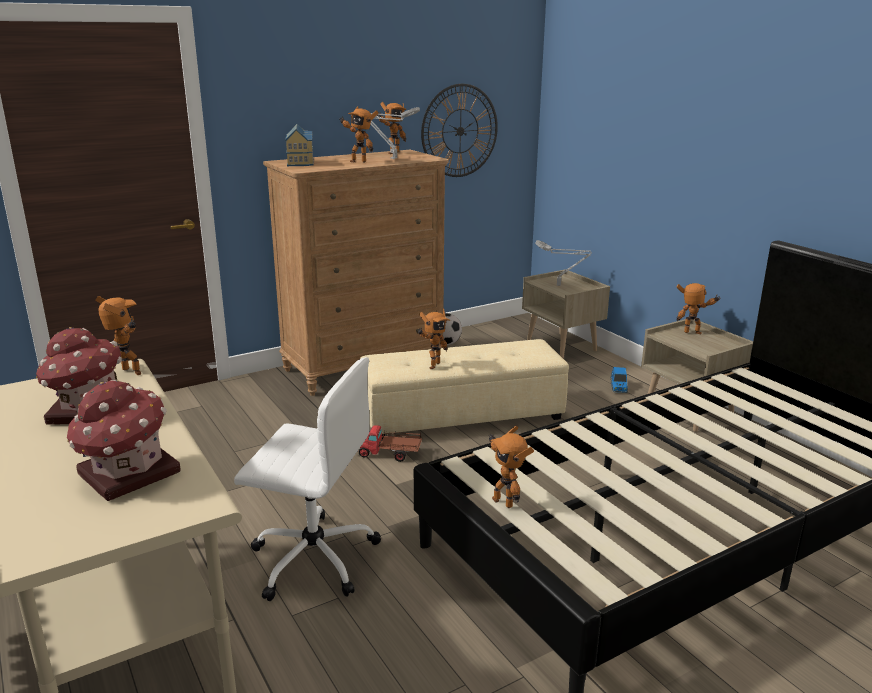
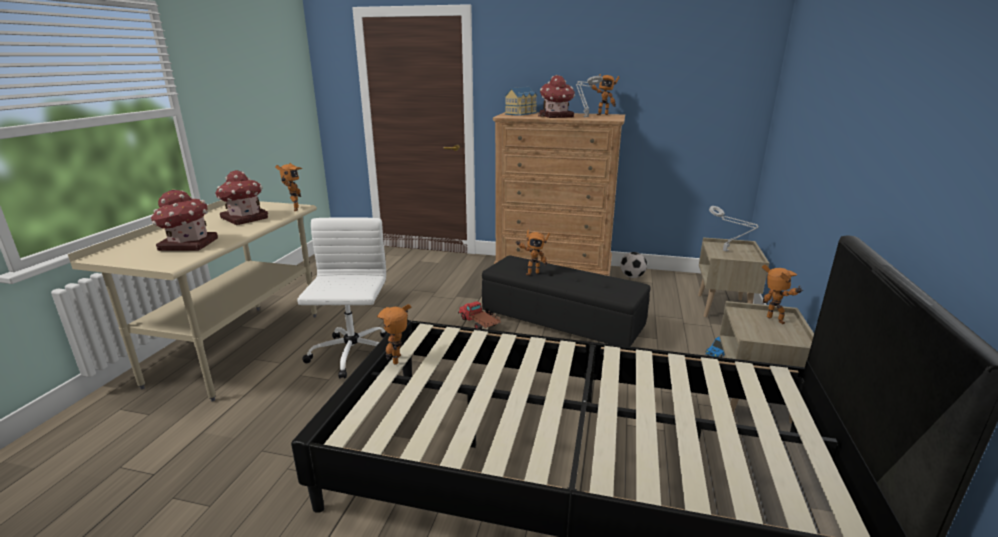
camera: 45 degrees right, 0 degrees up
white office chair [234,357,381,601] -> white office chair turned 150 degrees counterclockwise [297,217,388,379]
toy robot [339,106,379,163] -> toy house [538,75,575,118]
beige ottoman [360,339,569,437] -> black ottoman [482,256,650,347]
wall clock [421,84,498,177] -> none

